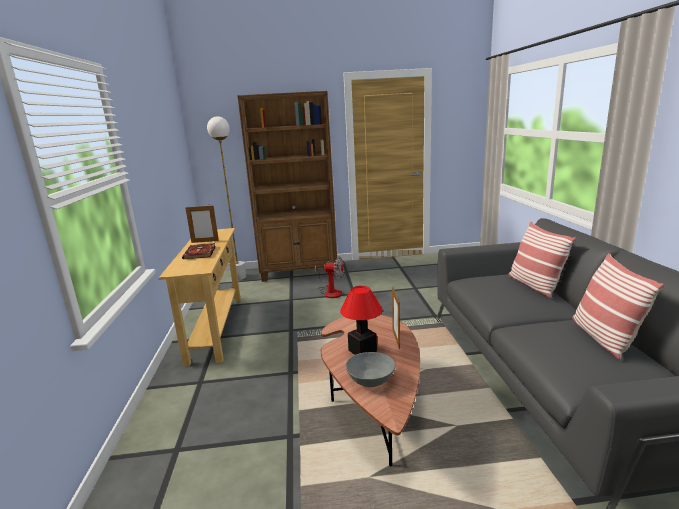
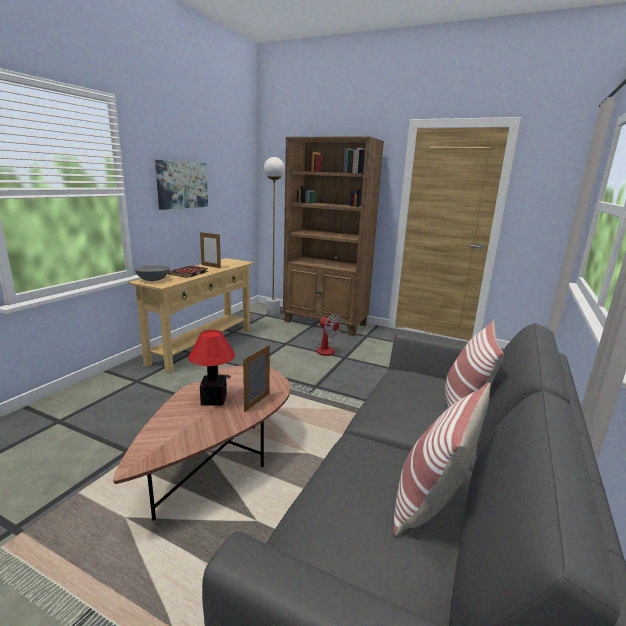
camera: 30 degrees right, 0 degrees up
grey bowl [346,352,396,387] -> grey bowl moved to [135,265,170,281]
none -> picture [155,160,208,210]

